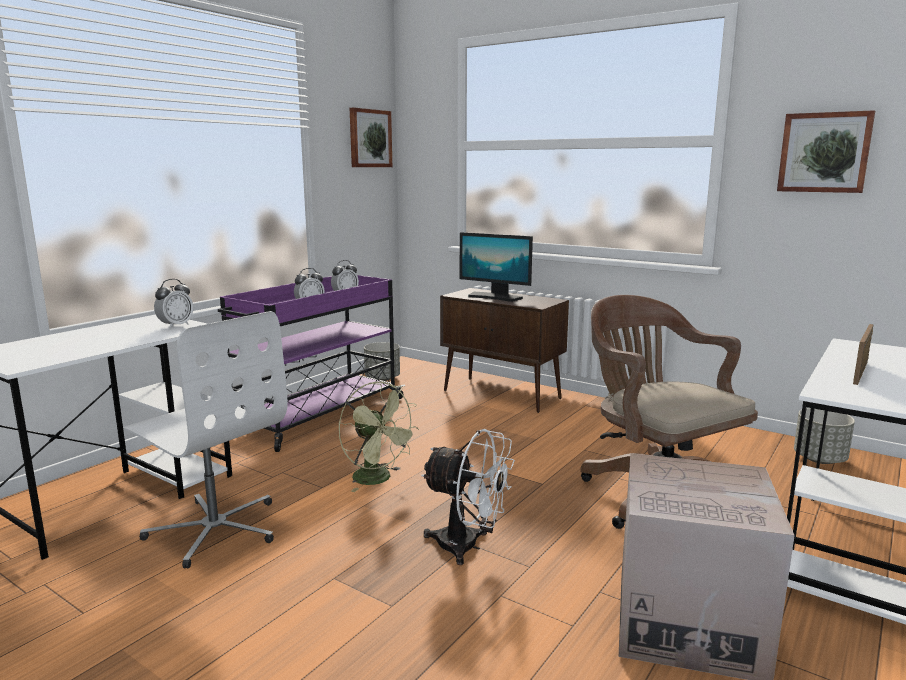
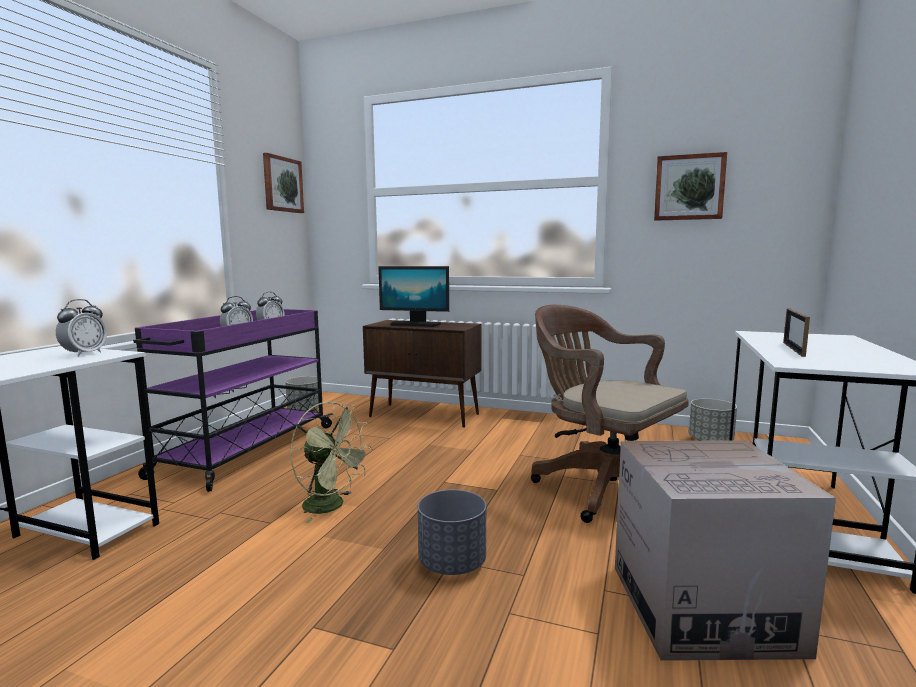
camera: 15 degrees left, 5 degrees down
white office chair [123,311,288,569] -> none
white fan [421,429,515,565] -> grey planter [418,490,486,575]

